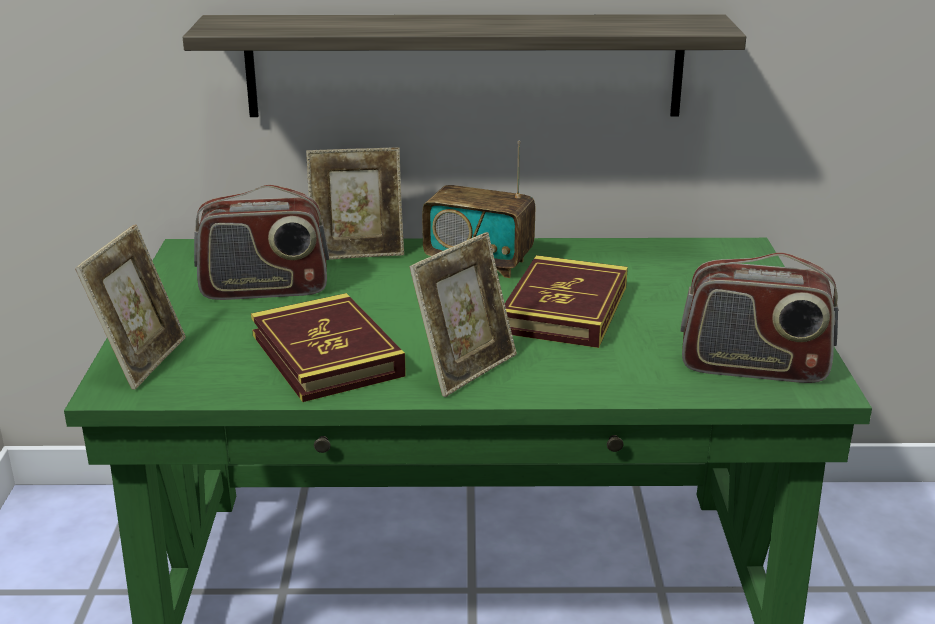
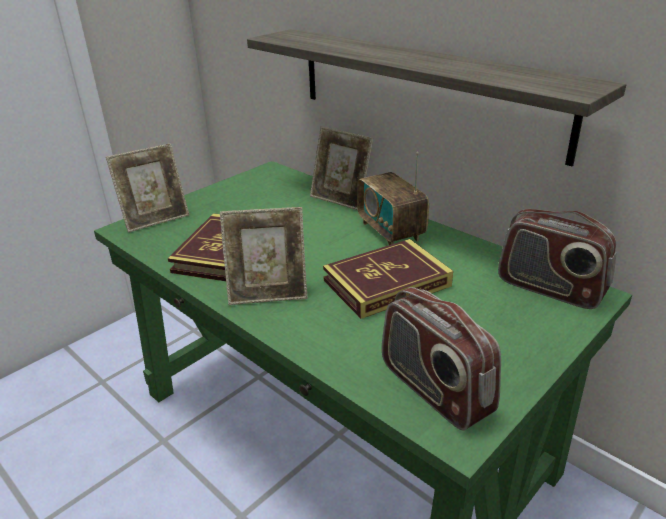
camera: 45 degrees right, 5 degrees up
radio [194,185,329,300] -> radio moved to [498,209,617,309]

